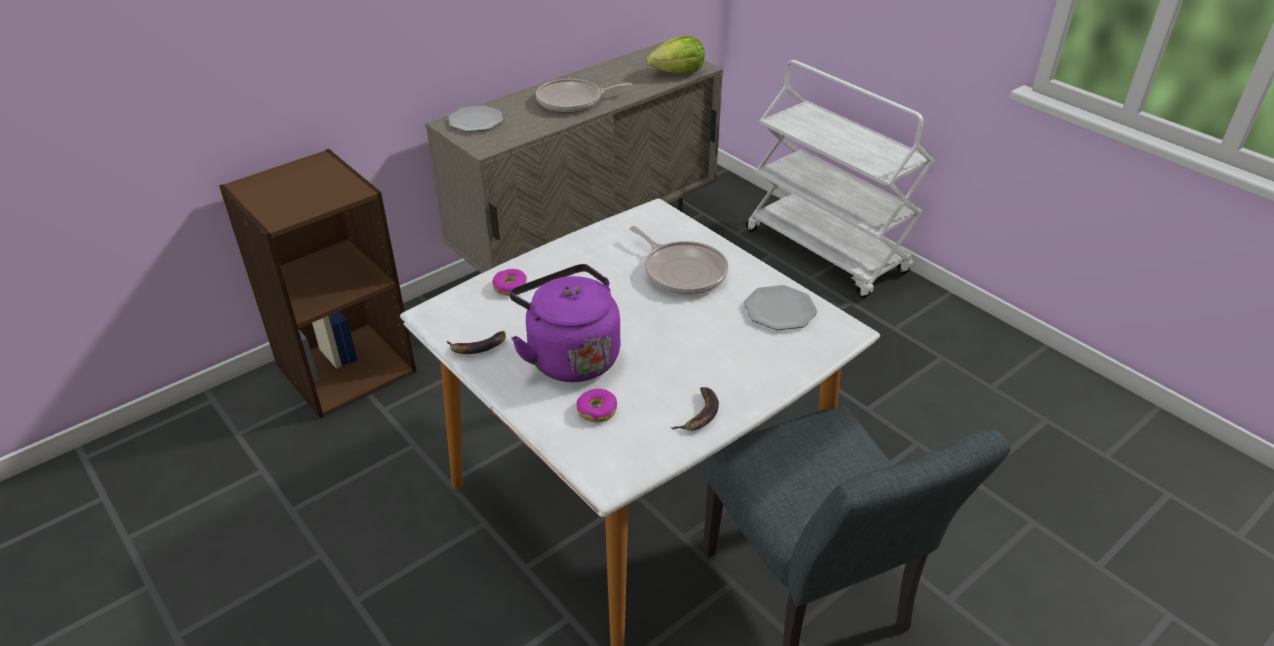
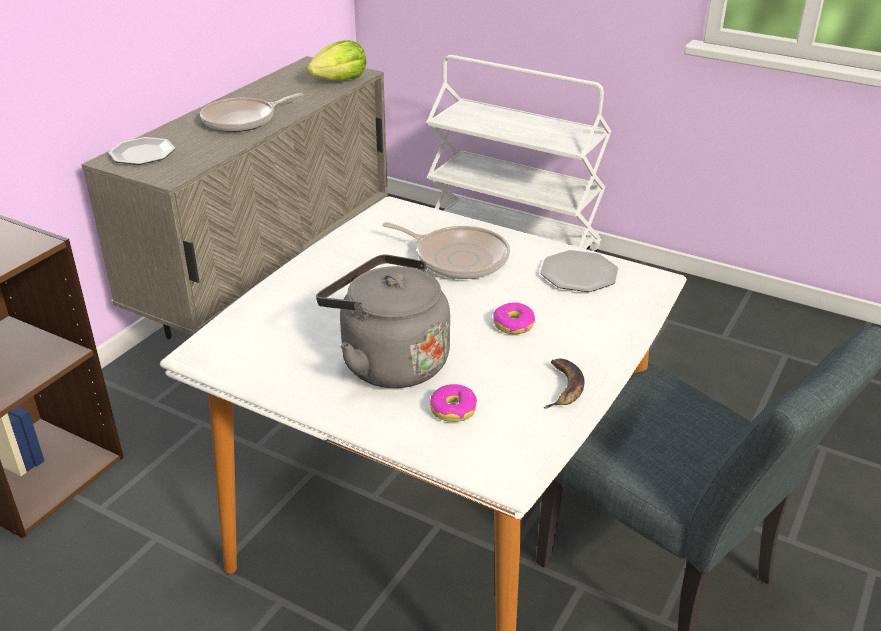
camera: 20 degrees left, 5 degrees down
banana [447,331,506,354] -> none
donut [492,269,527,296] -> donut moved to [493,302,535,334]
purple kettle [510,264,620,382] -> grey kettle [316,254,450,388]

